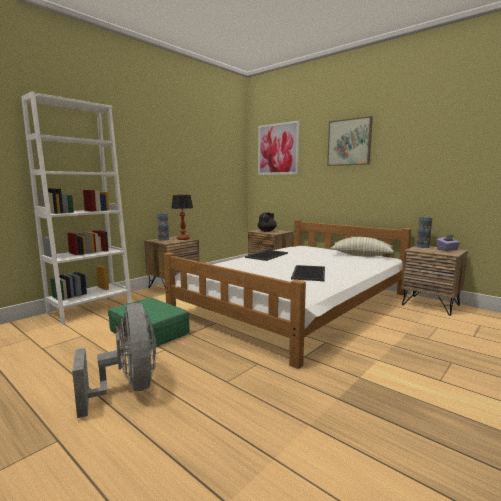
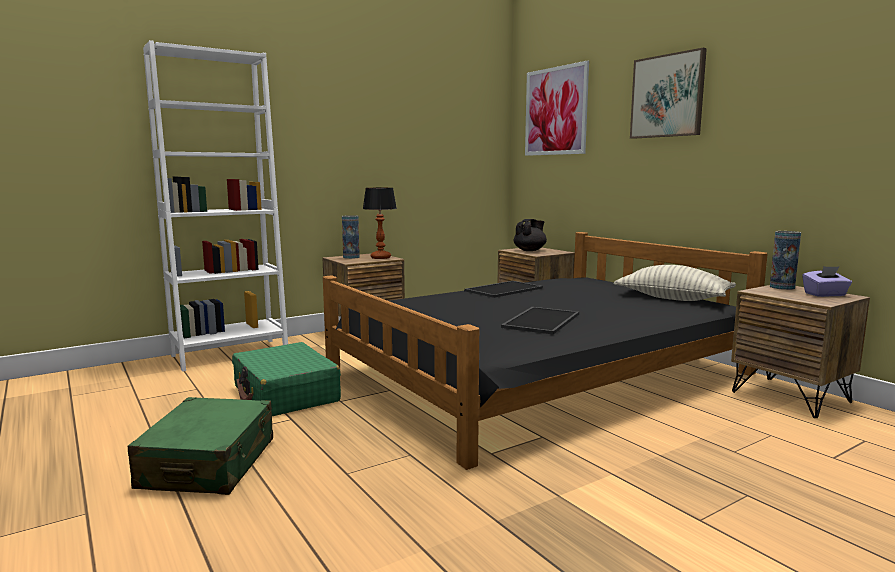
camera: 15 degrees right, 0 degrees up
grey fan [72,303,156,418] -> green suitcase [128,397,273,495]
white bed [164,220,411,369] -> black bed [323,232,768,470]

